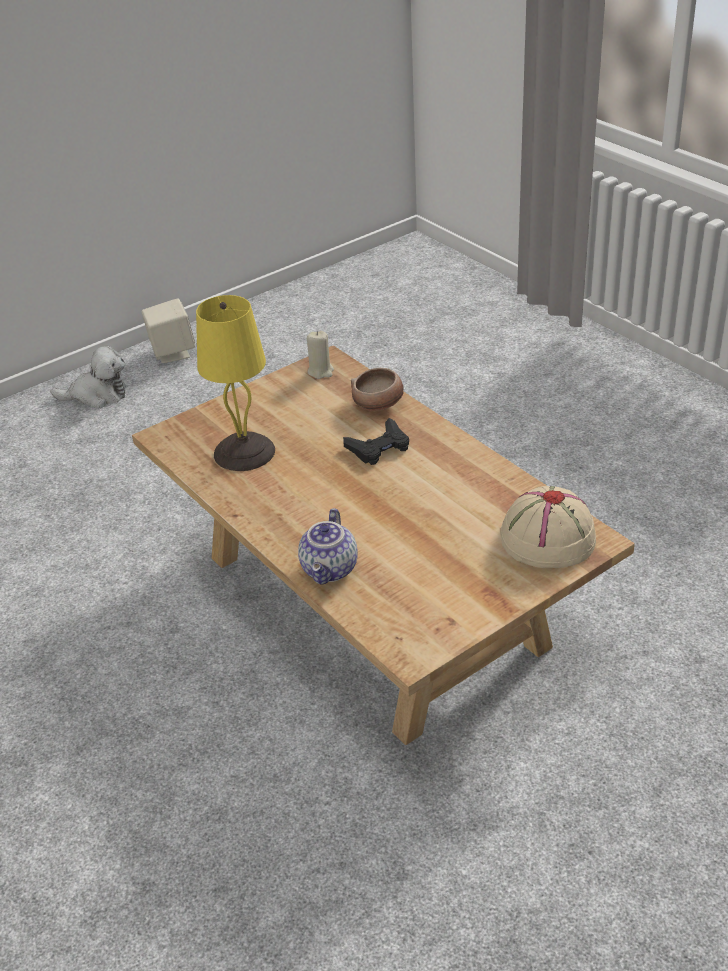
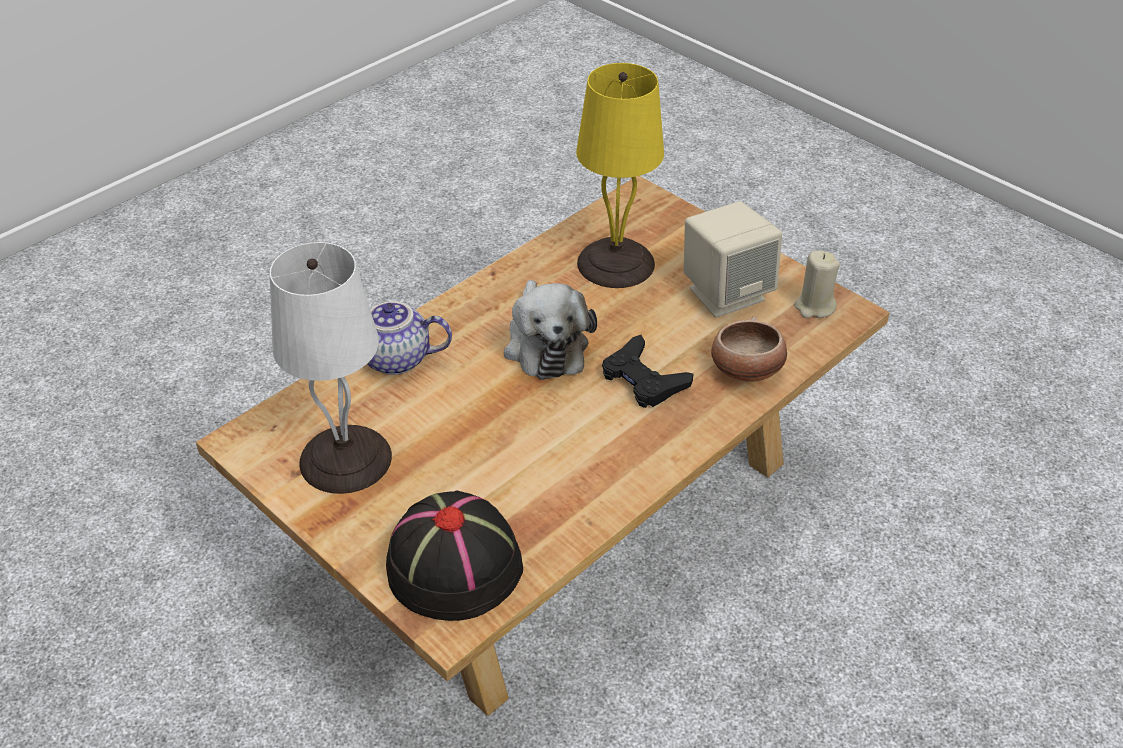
camera: 80 degrees right, 5 degrees up
plush toy [51,346,126,409] -> plush toy moved to [504,280,597,380]
beige speaker [141,298,195,363] -> beige speaker moved to [684,201,782,318]
beige hat [501,486,596,568] -> black hat [386,490,523,621]
none -> white table lamp [270,242,392,494]

